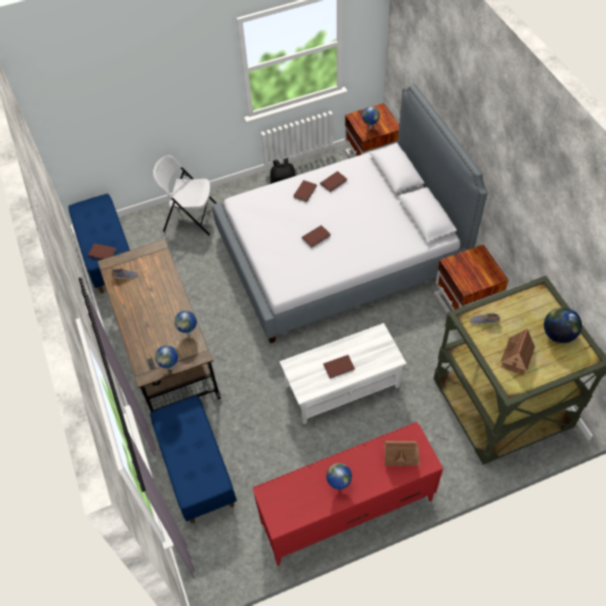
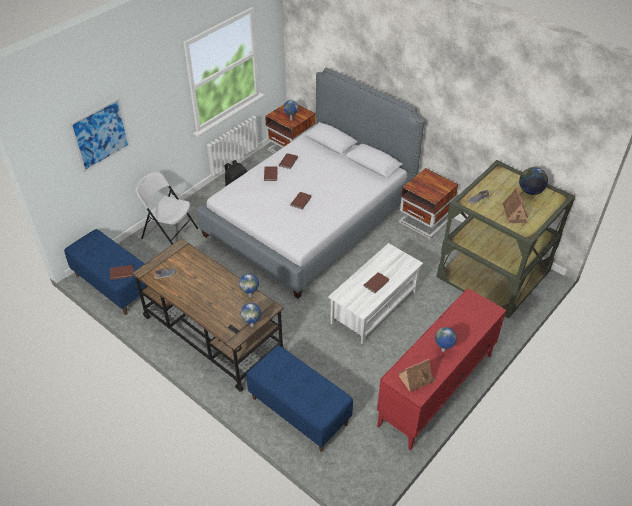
camera: 30 degrees left, 10 degrees down
white chair [153,155,216,236] -> white chair turned 45 degrees clockwise [136,172,198,245]
toy house [384,441,420,466] -> toy house moved to [398,359,436,392]
none -> picture [69,97,130,173]

